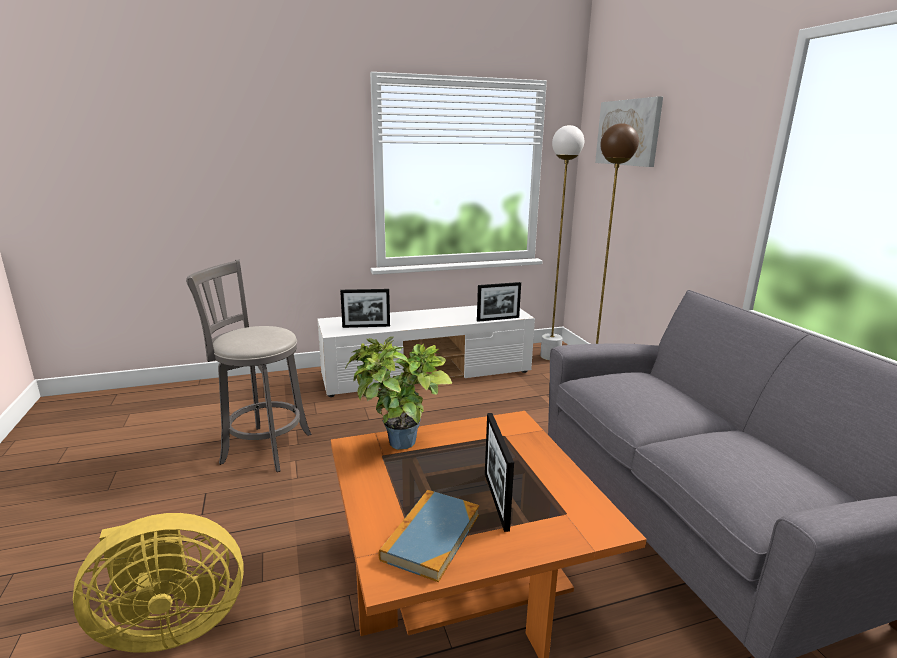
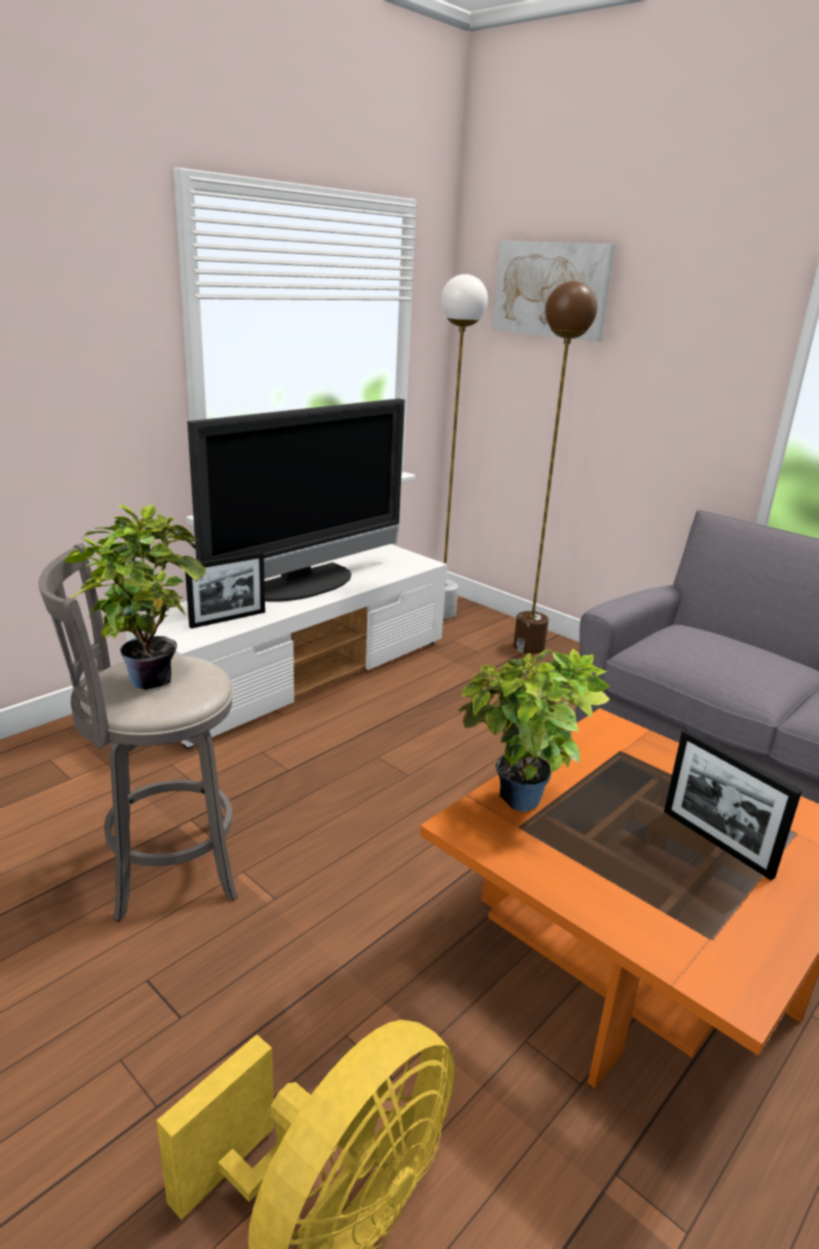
camera: 30 degrees left, 5 degrees up
book [378,490,479,582] -> none
picture frame [477,282,521,322] -> none
none -> potted plant [64,505,206,690]
none -> television [187,398,405,602]

